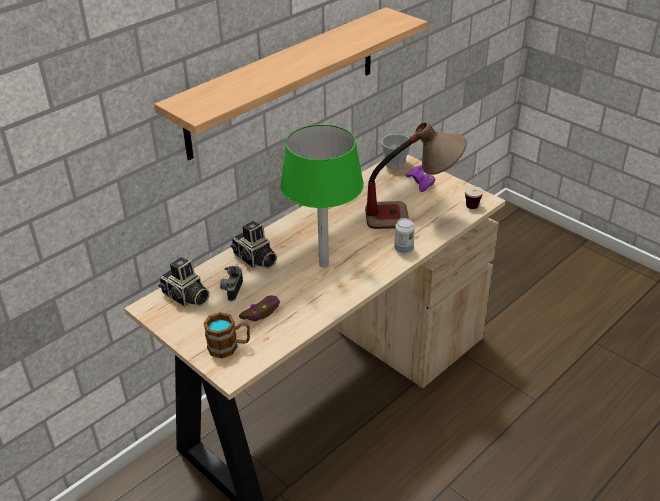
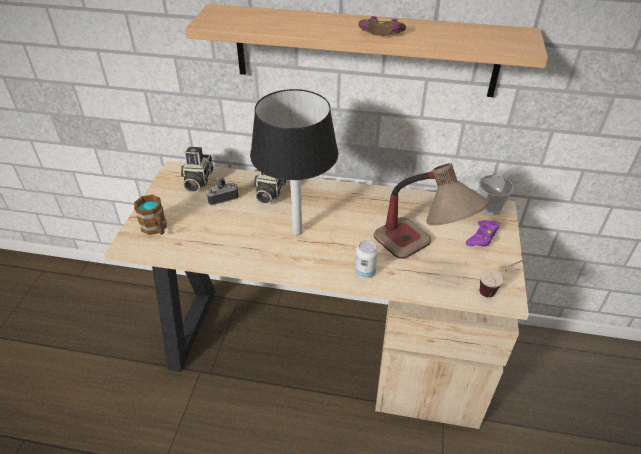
camera: 55 degrees right, 5 degrees up
brown game controller [239,295,280,321] -> brown game controller moved to [359,16,406,36]
green table lamp [280,124,364,267] -> black table lamp [250,89,339,235]

